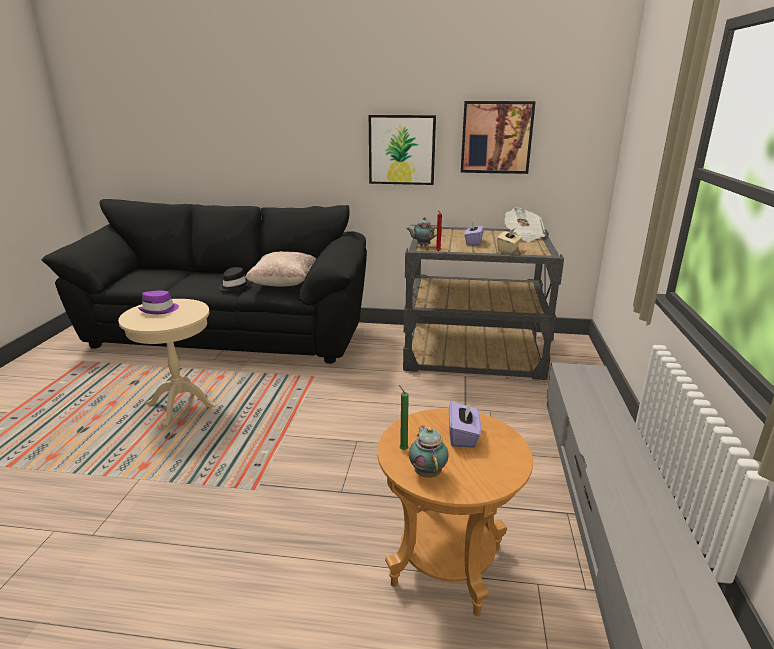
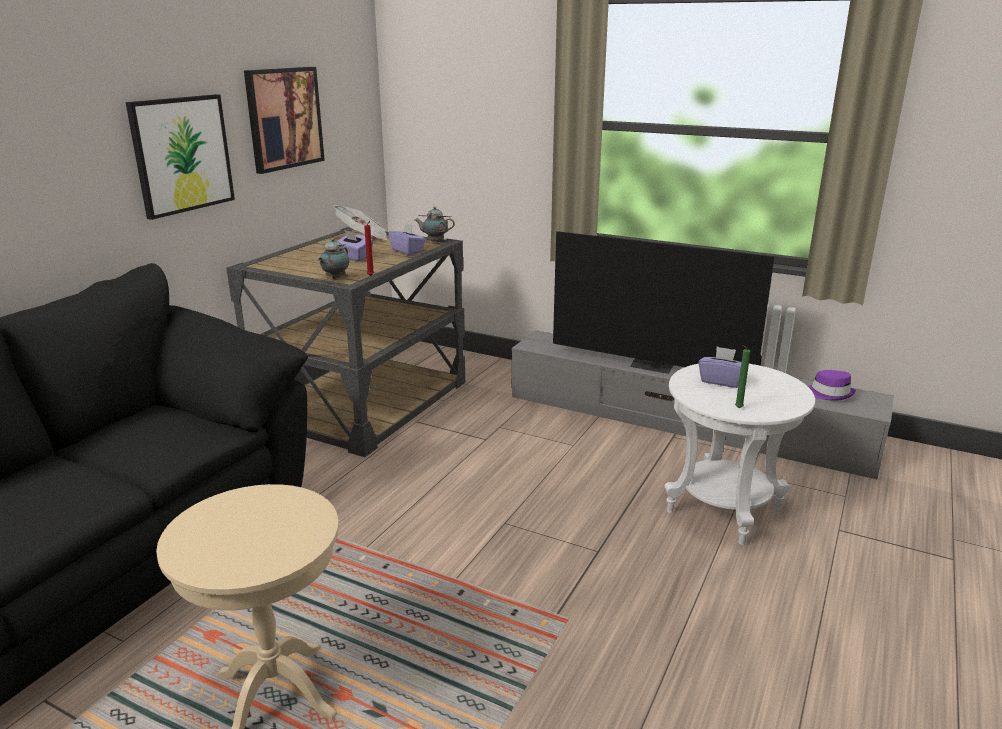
camera: 70 degrees left, 0 degrees up
purple hat [138,290,179,314] -> purple hat moved to [808,370,856,401]
black hat [219,267,249,291] -> none
beige pillow [245,251,316,287] -> none
brown side table [377,408,533,616] -> white side table [665,364,815,545]
teapot [409,425,448,478] -> teapot moved to [415,207,455,242]
beige tissue box [497,228,521,253] -> purple tissue box [388,223,426,255]
none -> television [553,231,775,374]

